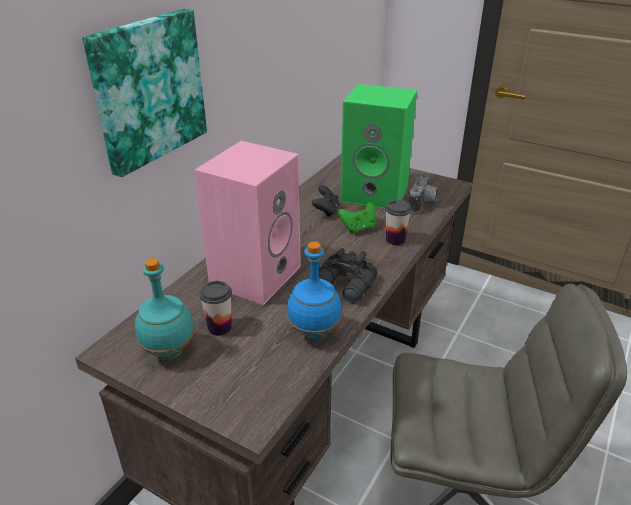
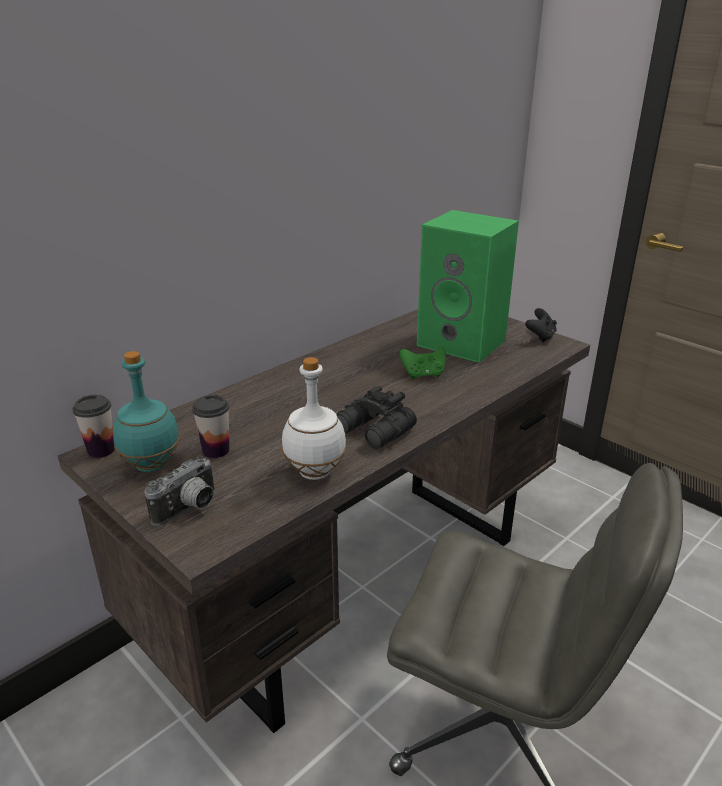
camera: 15 degrees right, 5 degrees down
picture [82,9,207,177] -> none
pink speaker [194,141,301,305] -> none
blue bottle [287,241,342,341] -> white bottle [282,357,347,480]
black game controller [312,185,339,217] -> black game controller moved to [525,308,557,343]
cup [385,200,412,245] -> cup moved to [73,395,115,458]
camera [409,174,438,213] -> camera moved to [144,456,215,526]

